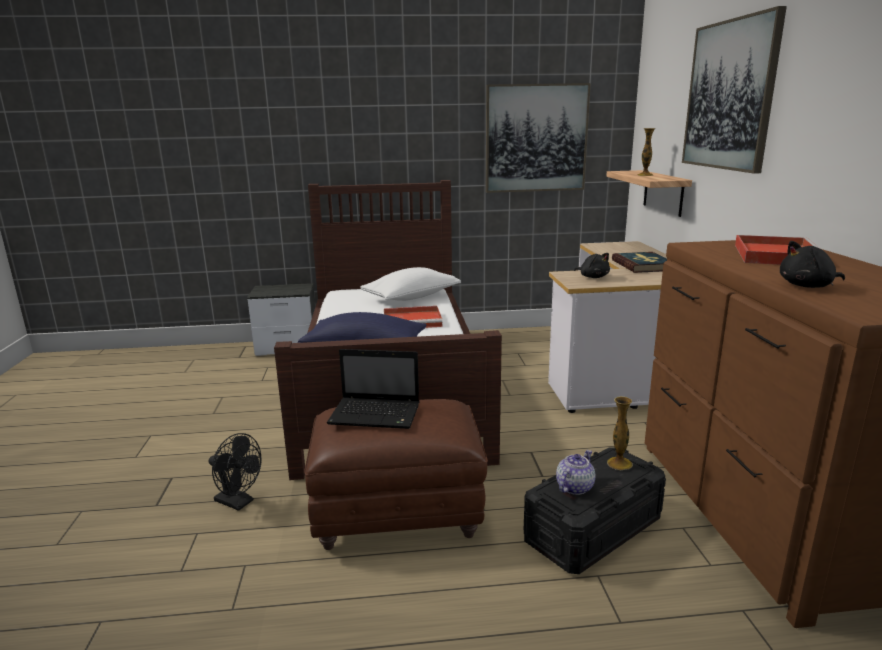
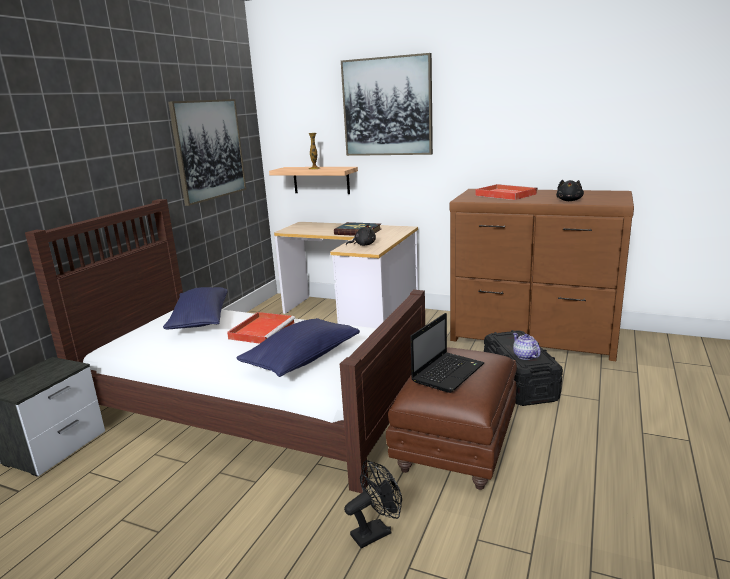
camera: 60 degrees left, 0 degrees up
white pillow [360,267,461,301] -> blue pillow [163,287,228,329]
vase [607,396,633,471] -> none

